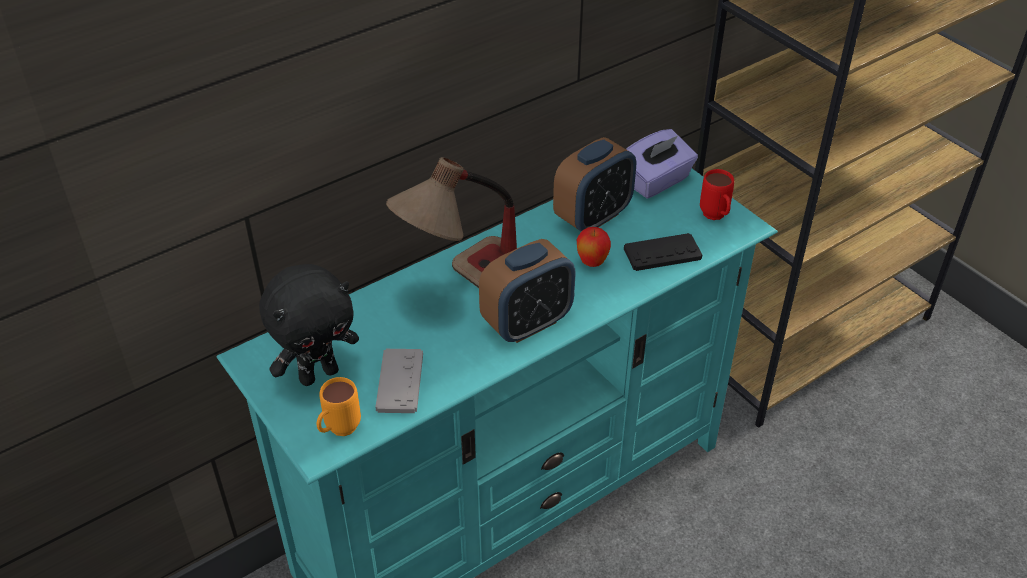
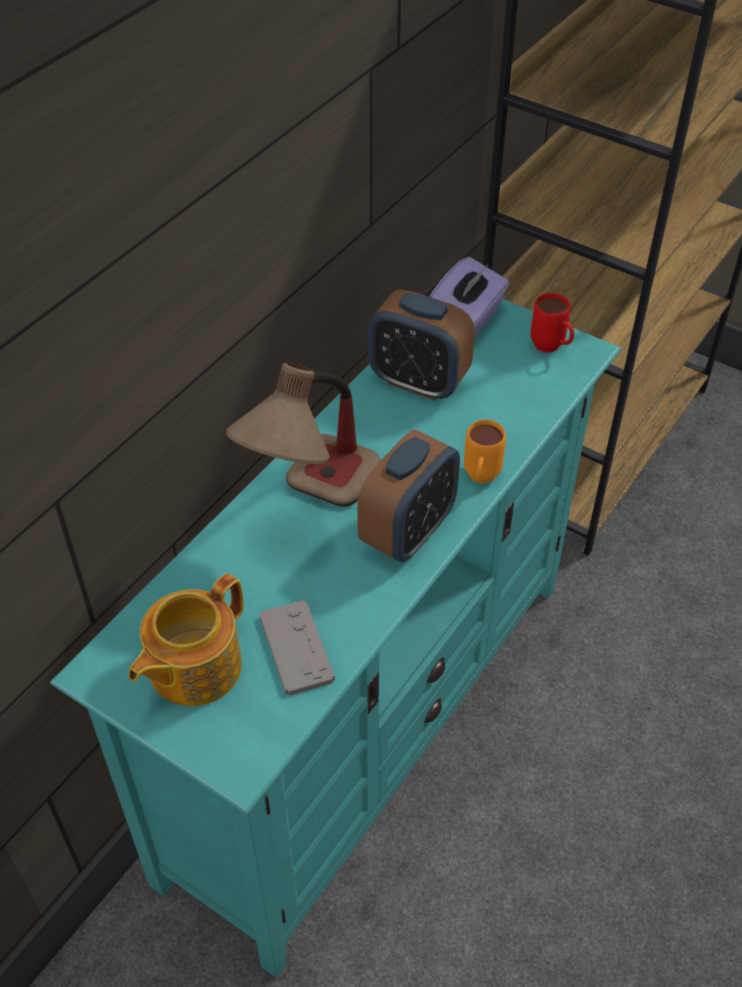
camera: 20 degrees left, 5 degrees up
black plush toy [259,264,359,386] -> teapot [128,573,244,706]
orange mug [317,377,361,436] -> orange mug moved to [464,420,506,483]
alarm clock [553,137,636,232] -> alarm clock turned 90 degrees clockwise [368,289,475,401]
apple [577,227,611,267] -> none
black game controller [624,233,702,271] -> none

